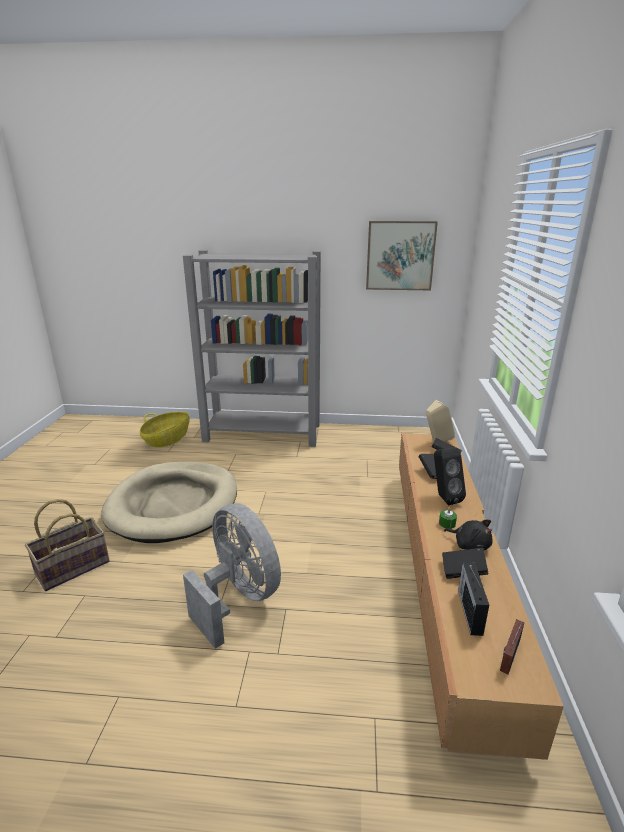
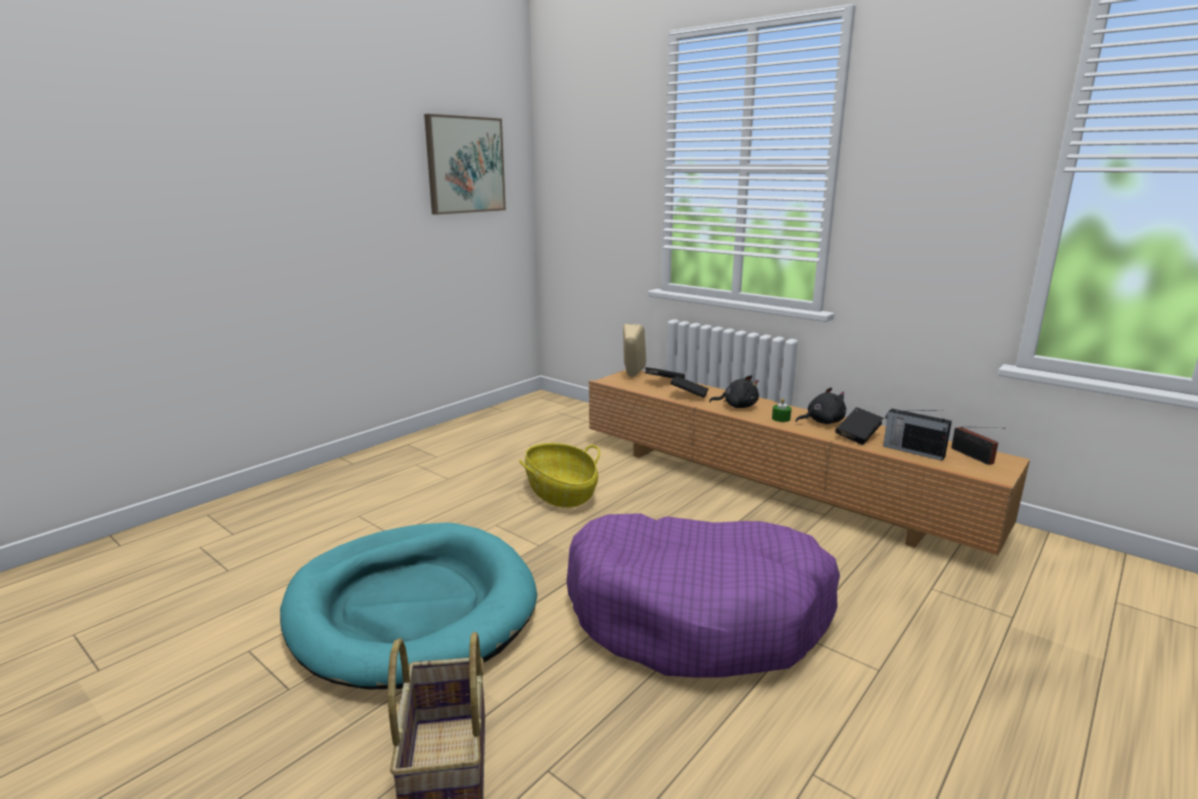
camera: 55 degrees left, 5 degrees down
beige dog bed [101,462,237,543] -> turquoise dog bed [280,523,537,690]
basket [140,412,190,447] -> basket moved to [519,443,600,508]
grey bookcase [183,250,321,447] -> none
grey fan [183,503,281,649] -> purple dog bed [566,513,840,677]
black speaker [434,448,466,505] -> black plush toy [709,375,759,408]

